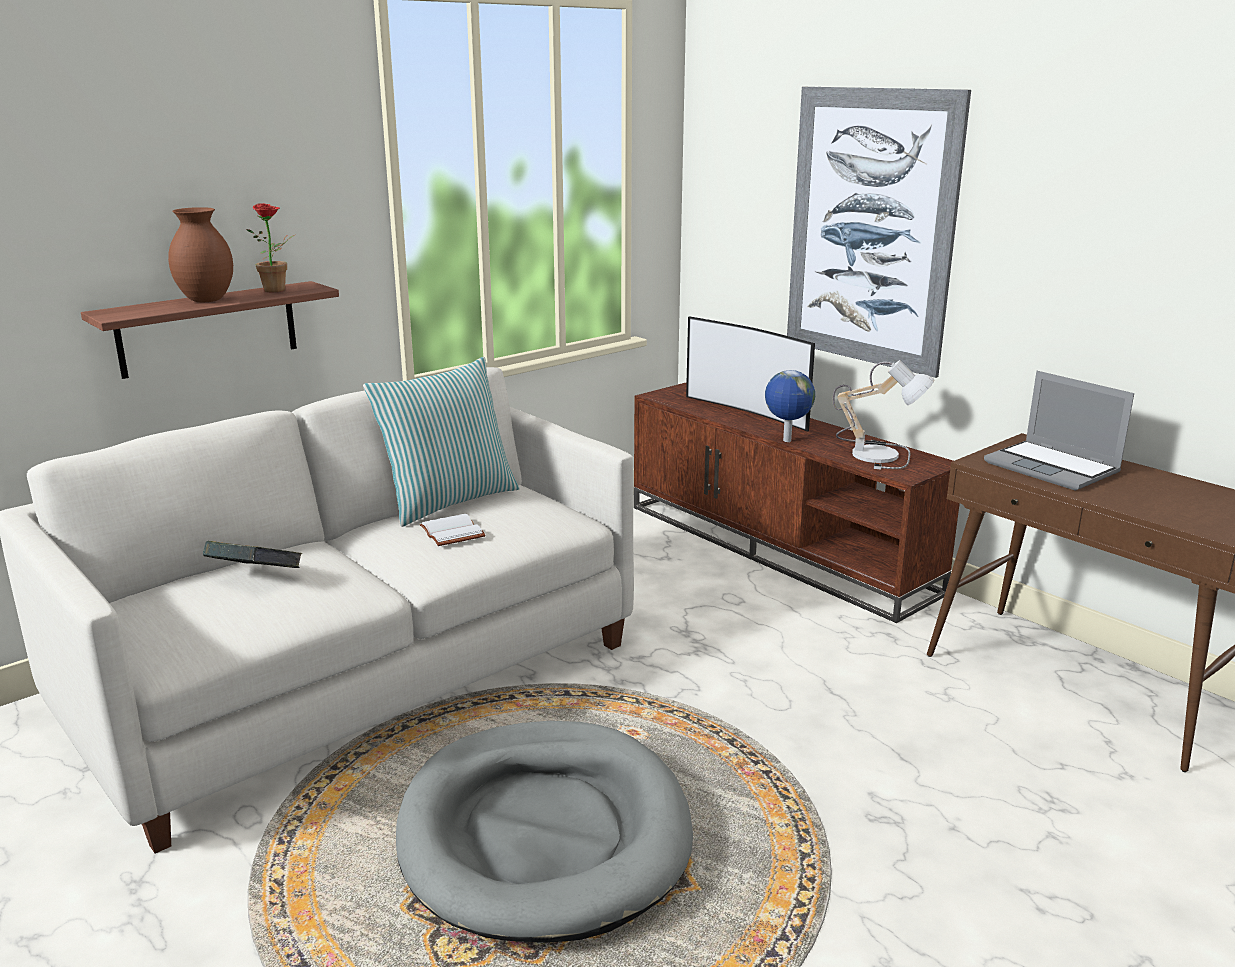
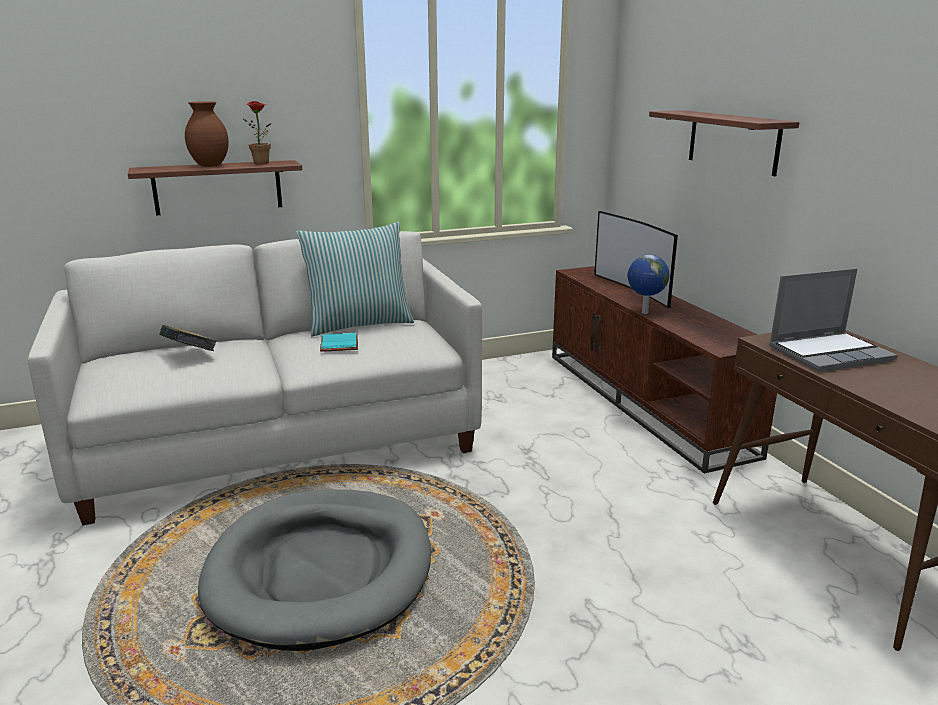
camera: 20 degrees right, 0 degrees up
white book [419,514,486,546] -> turquoise book [320,333,358,352]
picture [787,87,971,378] -> shelf [649,110,799,176]
table lamp [833,360,934,470] -> none
laptop [984,371,1134,491] -> laptop turned 90 degrees counterclockwise [769,269,898,372]

